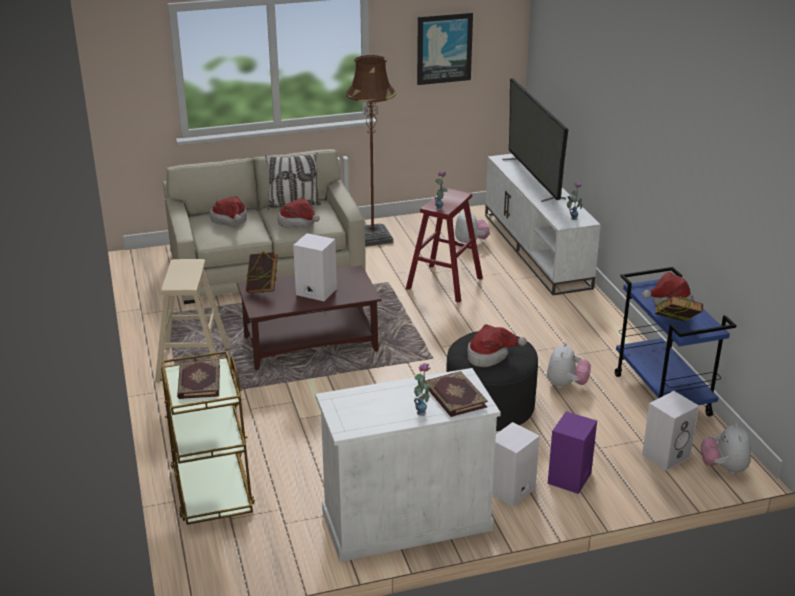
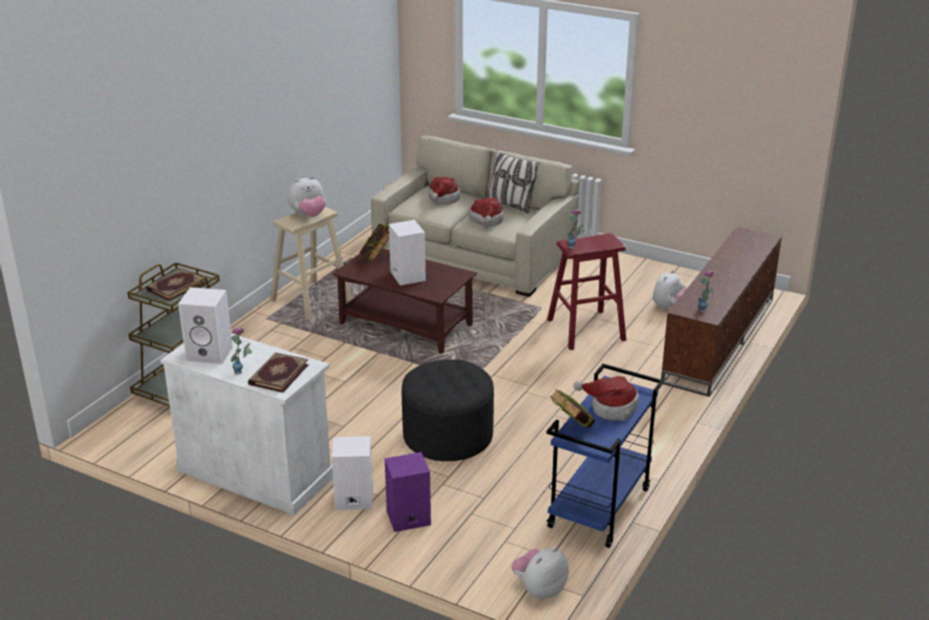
camera: 45 degrees right, 0 degrees up
brown floor lamp [346,55,396,247] -> none
picture [417,12,473,85] -> none
hat [468,324,527,367] -> none
white tv stand [485,154,601,295] -> brown tv stand [661,227,782,397]
television [503,78,568,202] -> none
plush toy [547,343,591,388] -> plush toy moved to [287,176,326,217]
white speaker [642,391,699,471] -> white speaker moved to [178,287,233,364]

